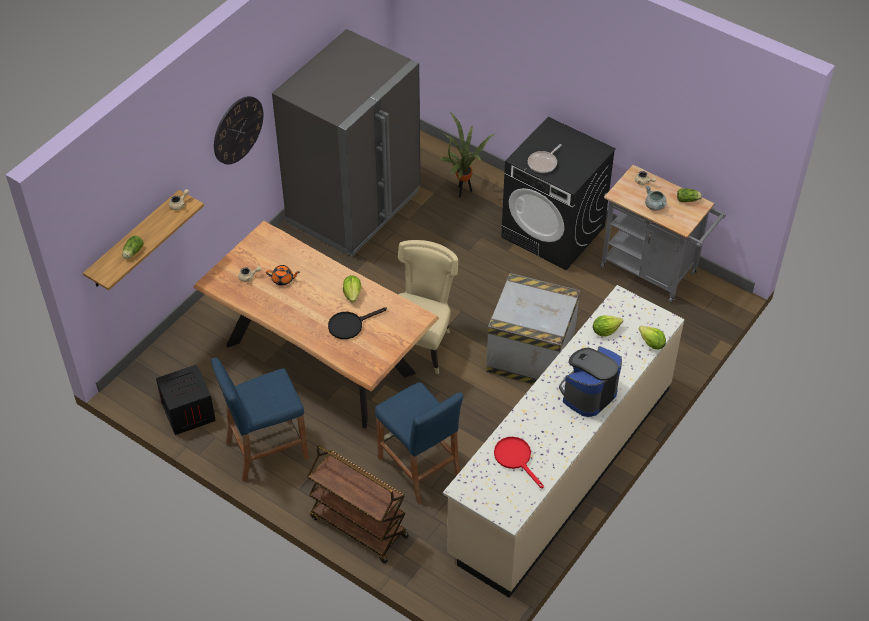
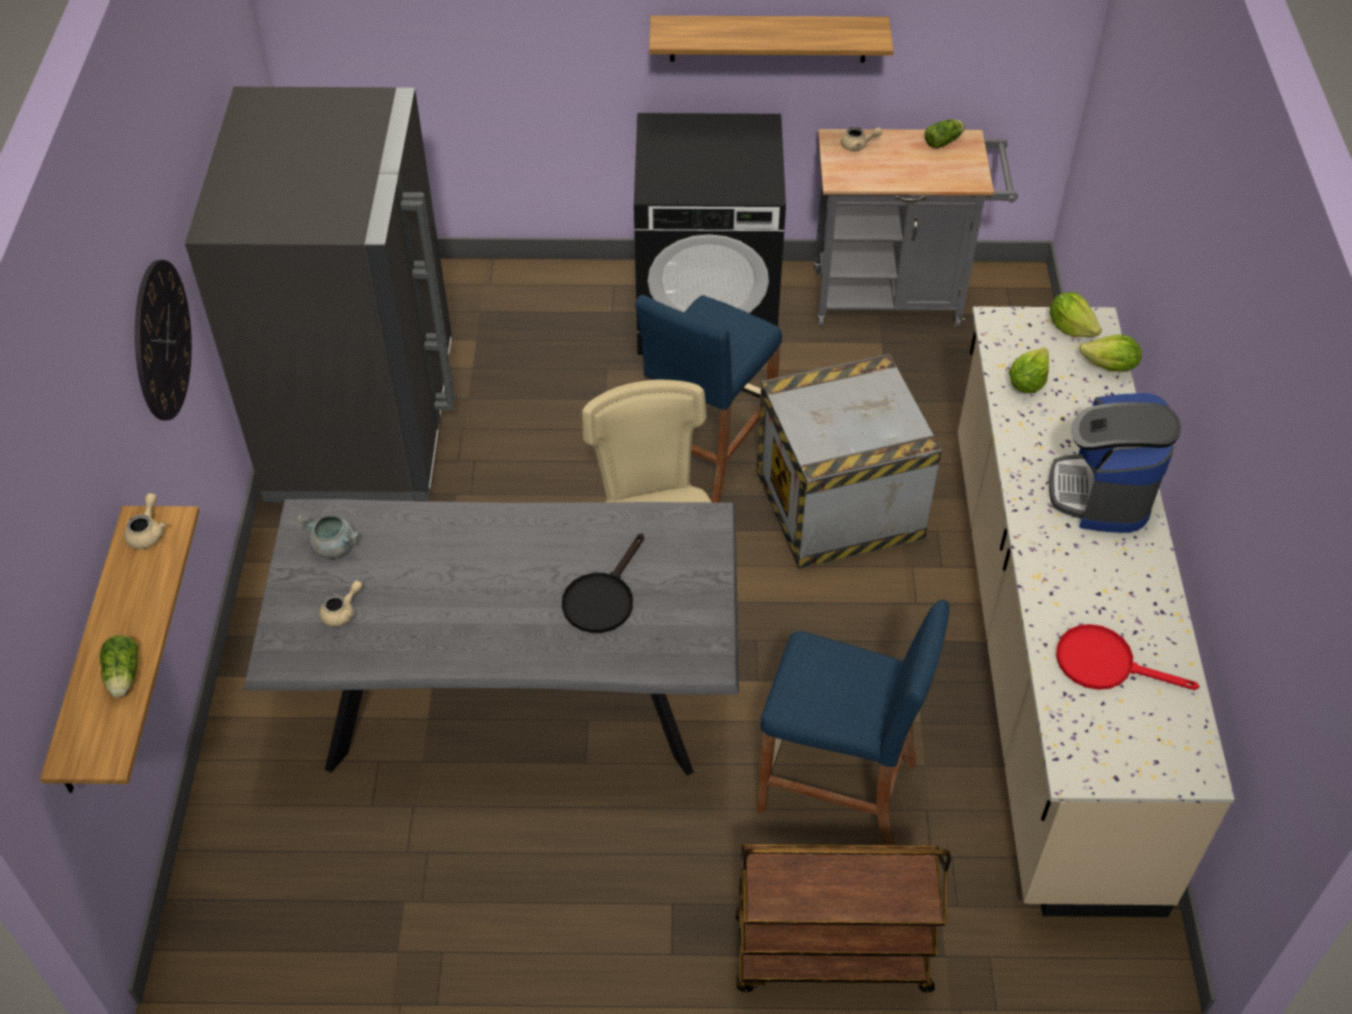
camera: 35 degrees left, 0 degrees up
crate [156,364,216,435] -> none
brown dining table [193,221,439,428] -> grey dining table [244,499,739,776]
blue stool [211,357,309,481] -> blue stool moved to [635,295,782,502]
orange teapot [266,265,300,286] -> none
lettuce [343,275,361,303] -> lettuce moved to [1050,292,1102,337]
potted plant [439,112,495,197] -> none
frying pan [528,144,562,173] -> none
grey cooking pot [645,186,668,211] -> grey cooking pot moved to [297,515,359,559]
none -> shelf [649,15,894,62]

